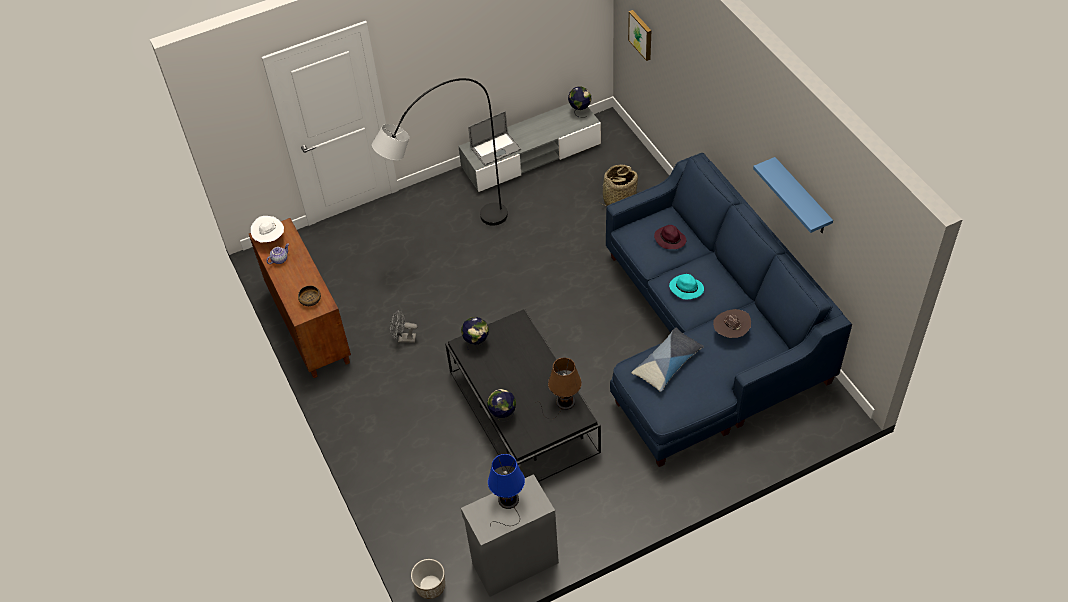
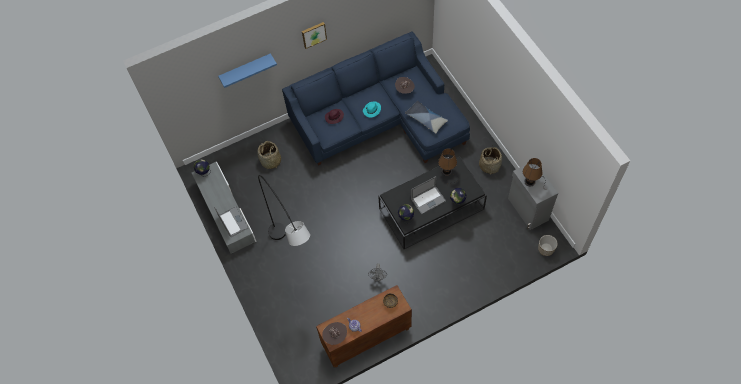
camera: 90 degrees left, 10 degrees up
white hat [251,216,284,242] -> brown hat [322,322,347,345]
blue table lamp [488,454,525,526] -> brown table lamp [523,158,546,187]
picture [628,10,651,61] -> picture moved to [302,22,327,49]
blue shelf [753,157,833,233] -> blue shelf moved to [218,53,277,88]
none -> laptop [411,176,446,214]
none -> basket [479,147,502,175]

